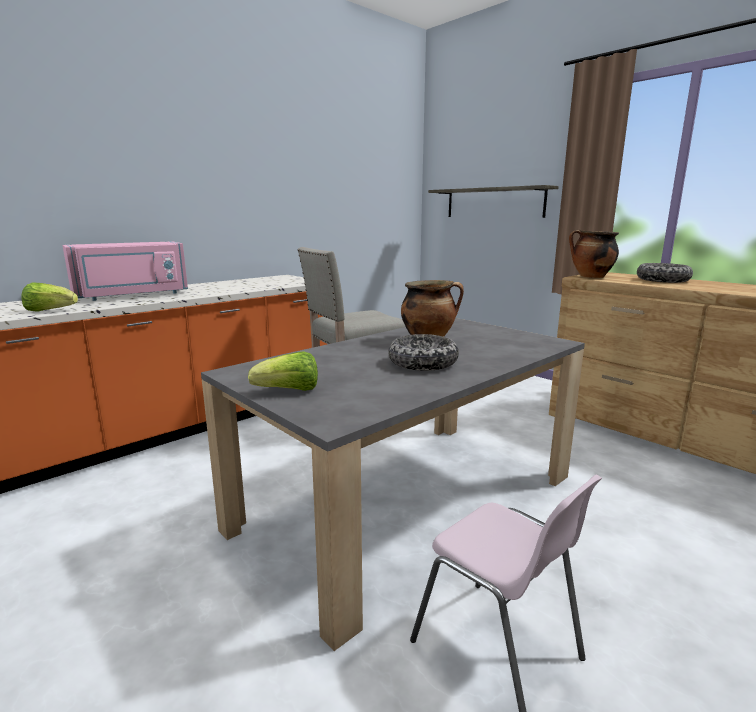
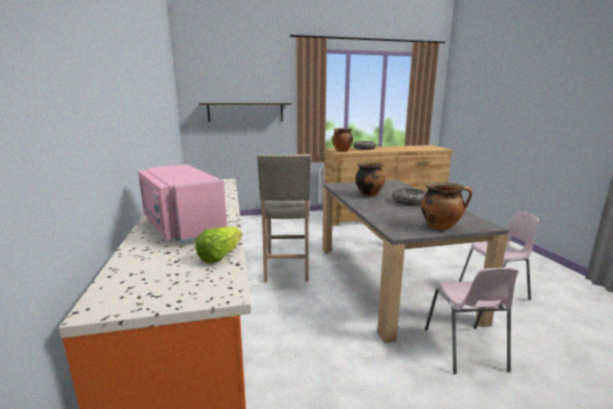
camera: 60 degrees left, 0 degrees up
pink microwave [62,241,188,301] -> pink microwave turned 150 degrees clockwise [138,164,227,243]
lettuce [248,351,318,391] -> cooking pot [421,182,472,230]
none -> pink chair [425,268,519,374]

